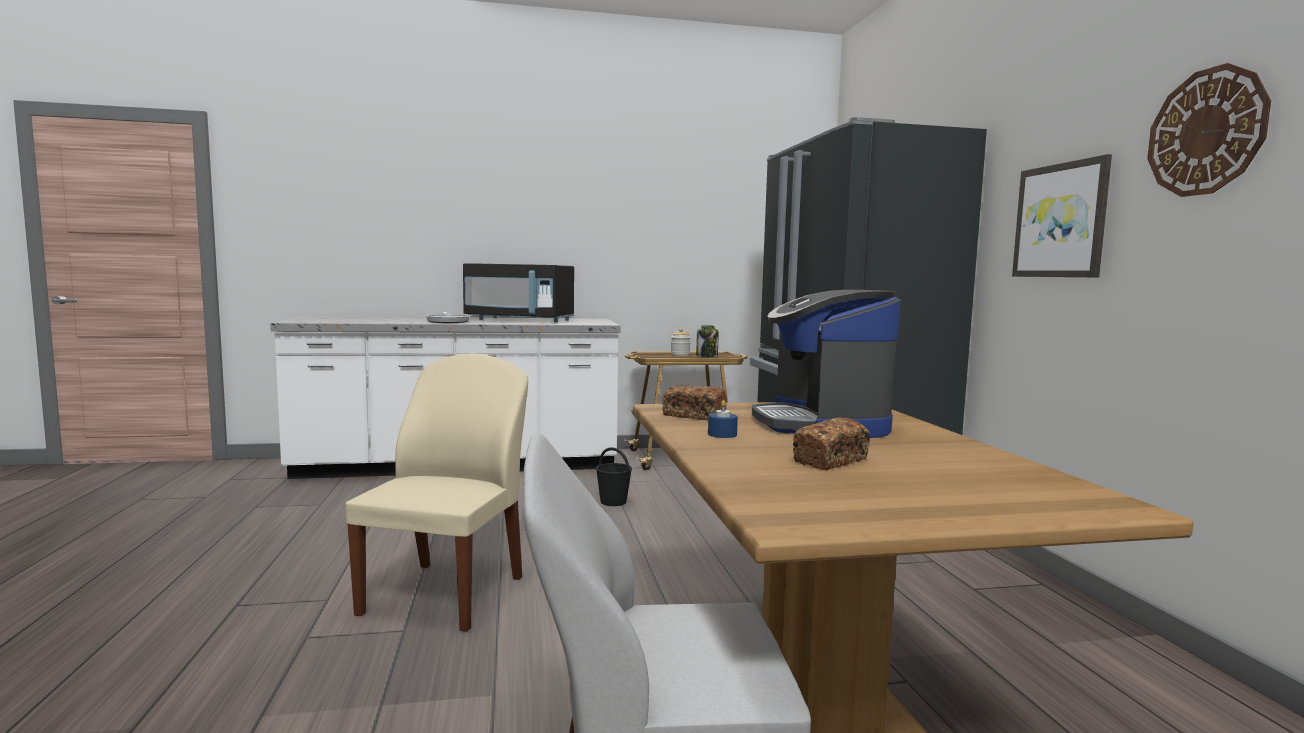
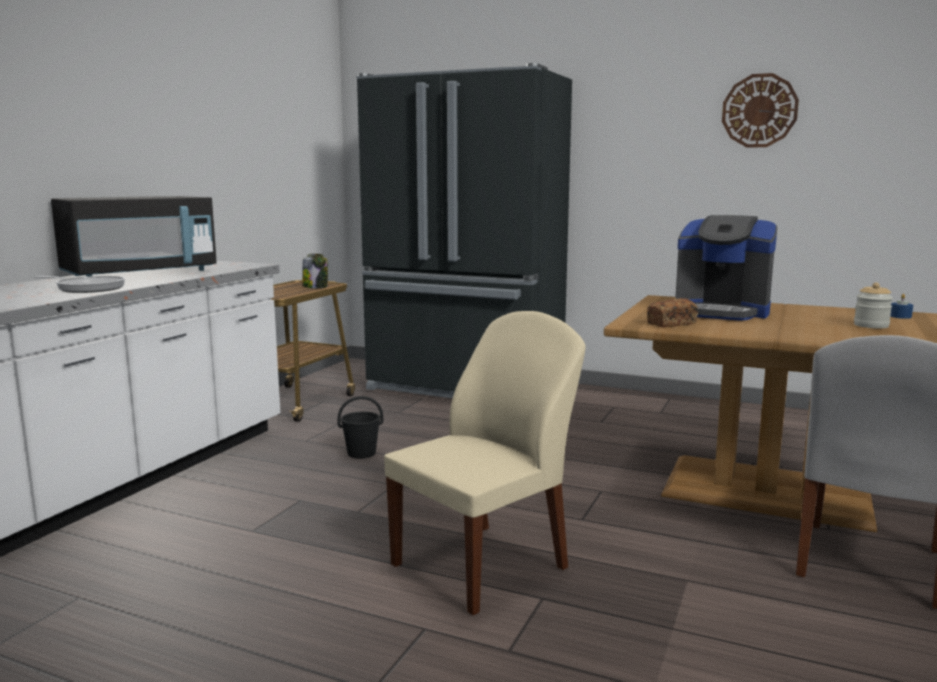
camera: 55 degrees left, 5 degrees up
beige chair [345,354,528,632] -> beige chair turned 90 degrees clockwise [384,311,586,615]
jar [671,328,691,356] -> jar moved to [854,282,893,329]
blue candle [708,400,738,438] -> blue candle moved to [890,294,913,319]
bread [793,417,870,470] -> none
picture [1012,154,1112,277] -> none

